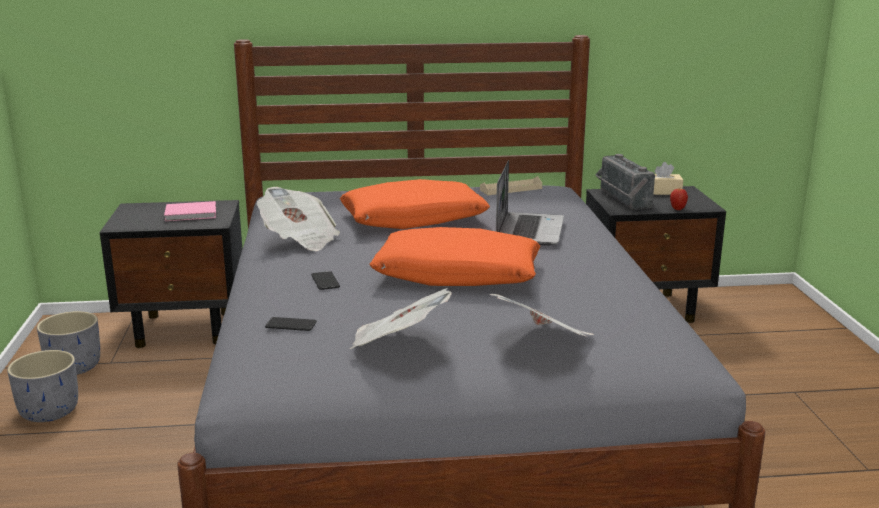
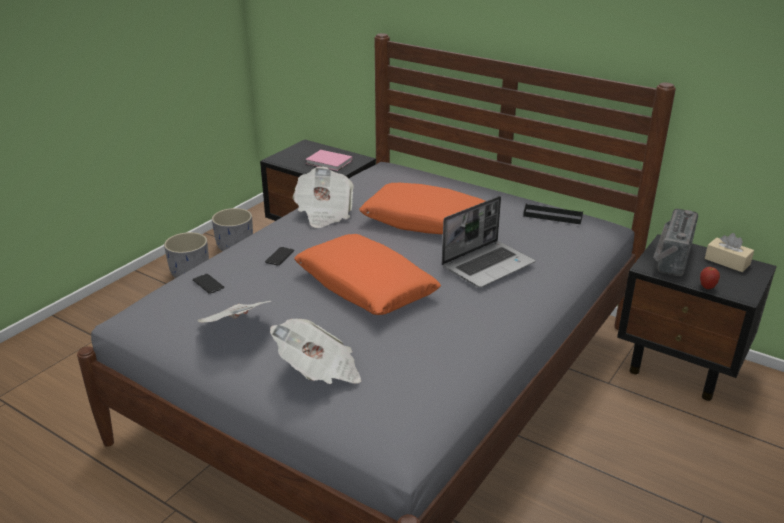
camera: 40 degrees right, 10 degrees up
beige tray [480,176,542,195] -> black tray [523,204,583,224]

